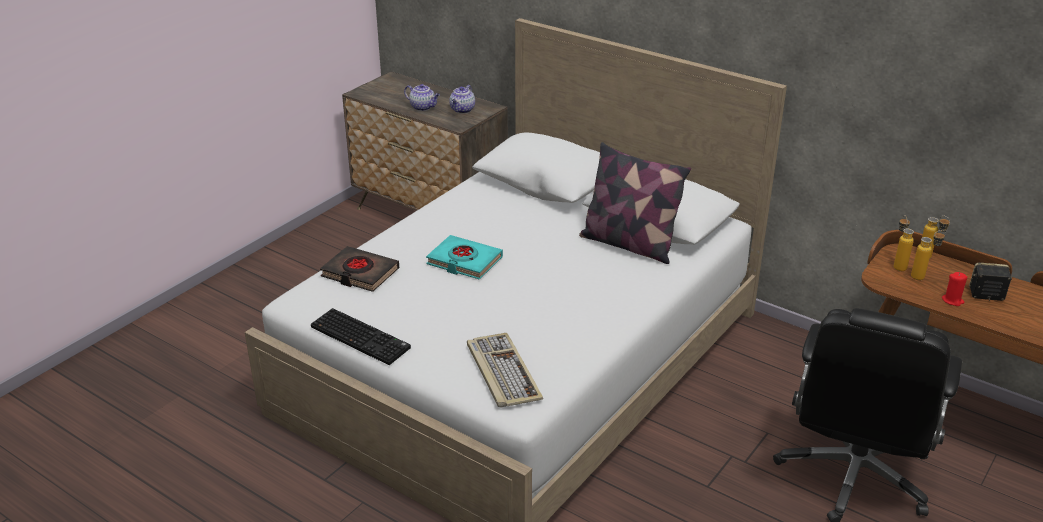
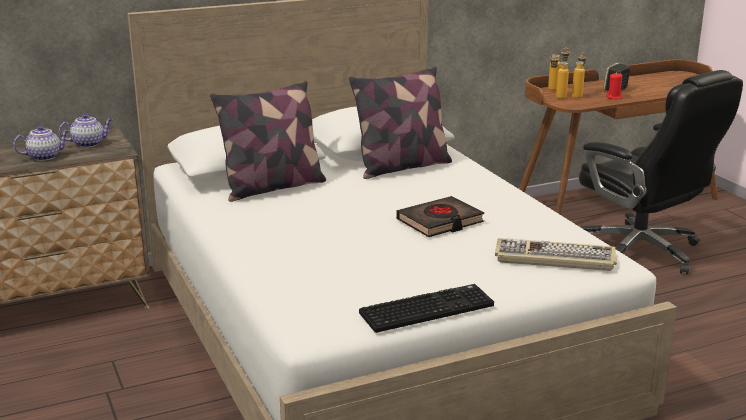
camera: 60 degrees left, 10 degrees down
black book [320,246,399,292] -> black book moved to [396,196,484,237]
turquoise book [426,235,503,280] -> none
teapot [449,85,475,114] -> teapot turned 75 degrees counterclockwise [59,114,113,148]
none -> pillow [210,81,326,202]

